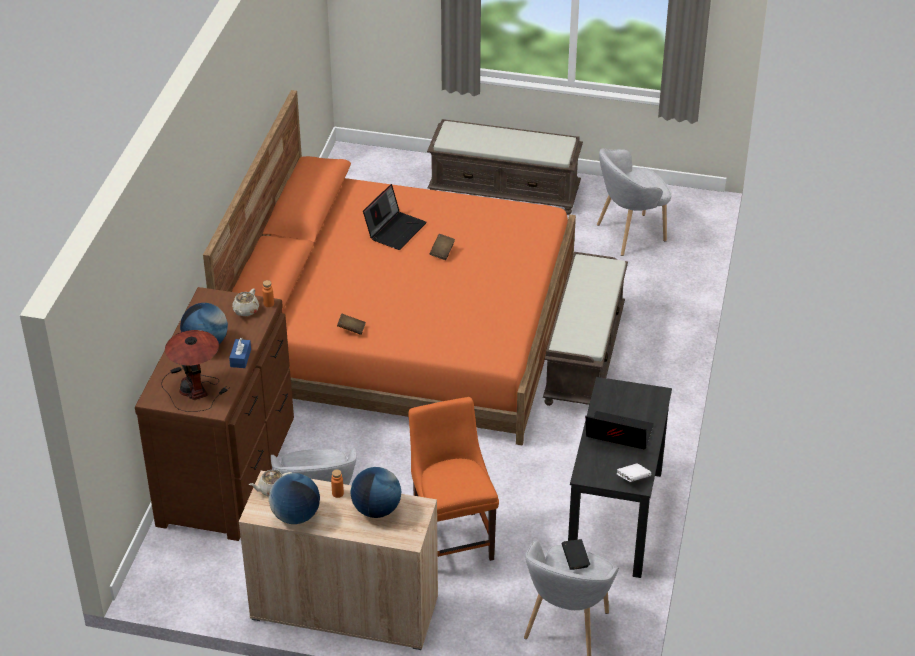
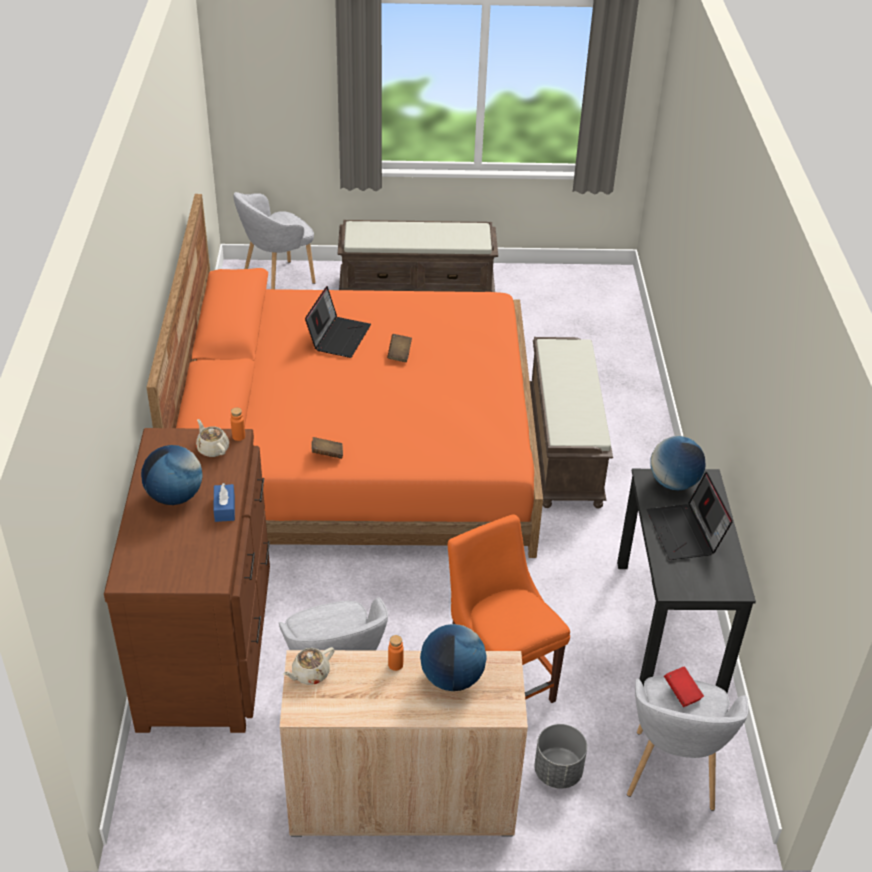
camera: 15 degrees left, 0 degrees up
table lamp [161,330,229,412] -> none
beige teapot [232,288,259,316] -> beige teapot turned 135 degrees clockwise [196,419,229,457]
globe [269,473,320,524] -> globe moved to [650,436,706,490]
black book [561,539,590,570] -> red book [664,666,704,707]
laptop [585,411,654,449] -> laptop turned 105 degrees counterclockwise [647,472,733,560]
grey armchair [597,148,672,256] -> grey armchair moved to [233,192,316,289]
white book [617,463,651,482] -> none
none -> grey planter [534,724,587,789]

